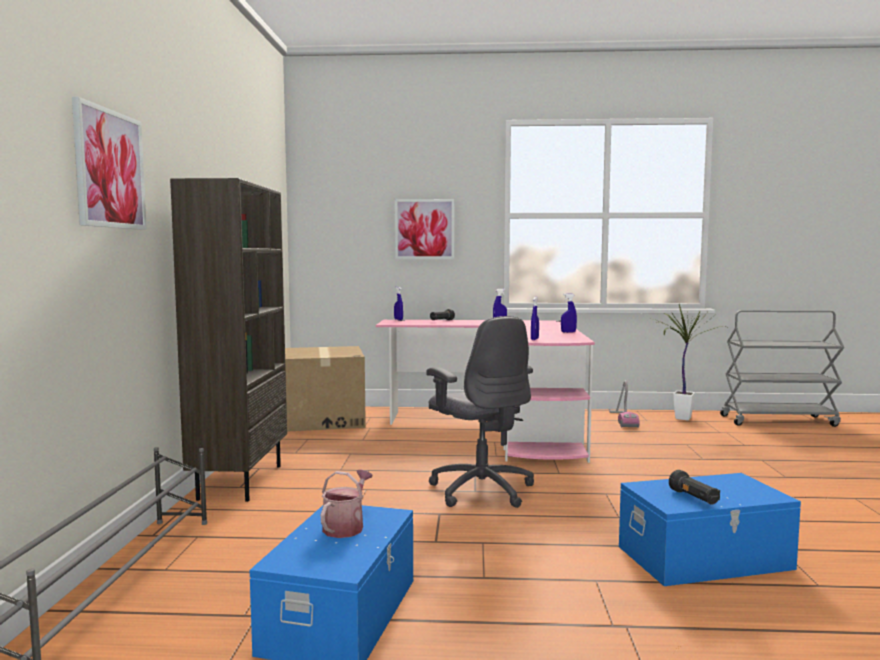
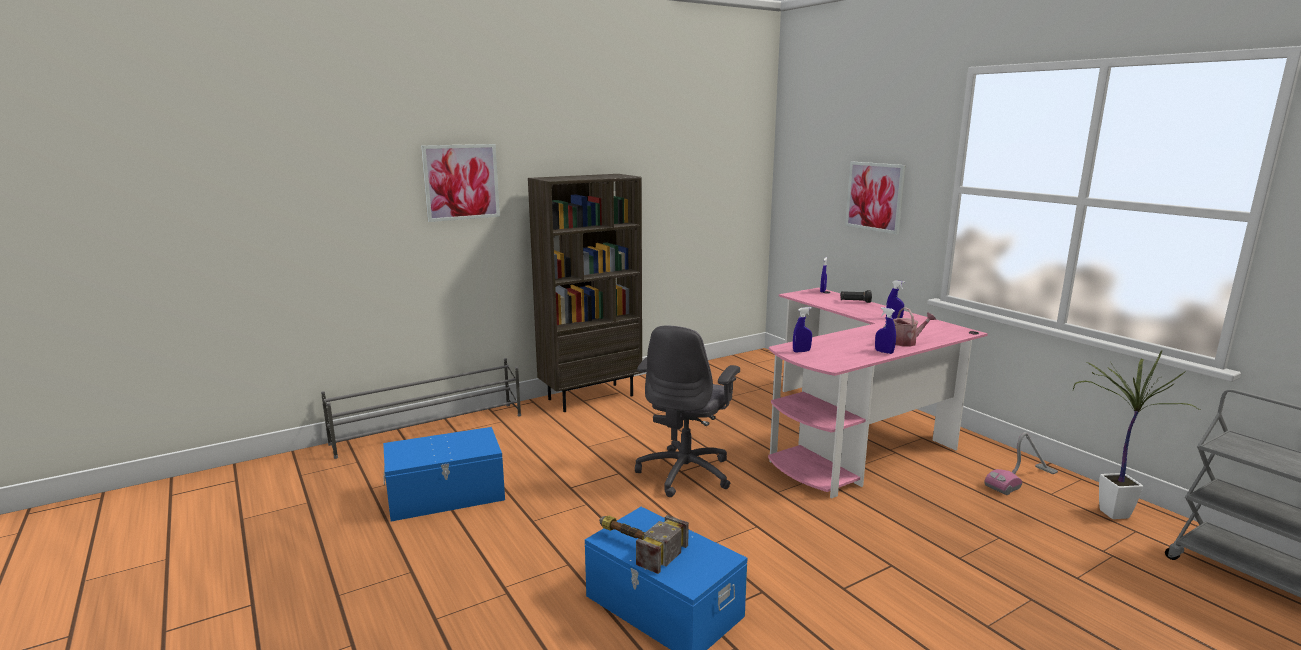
camera: 55 degrees right, 10 degrees up
cardboard box [285,346,366,432] -> none
watering can [321,470,373,538] -> watering can moved to [883,307,936,347]
black flashlight [669,470,720,505] -> hammer [599,515,689,574]

